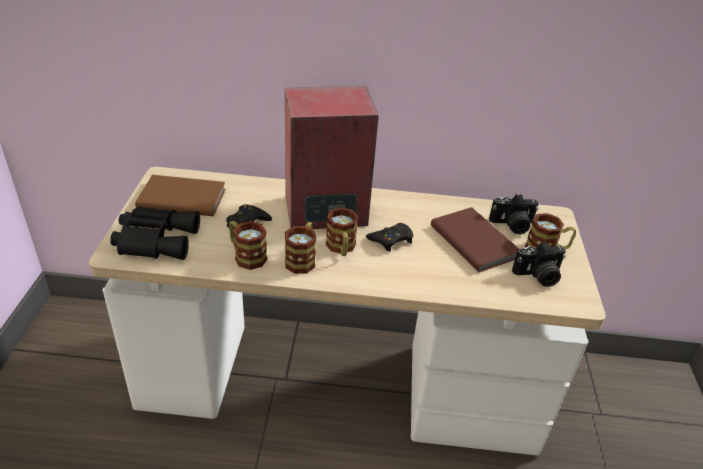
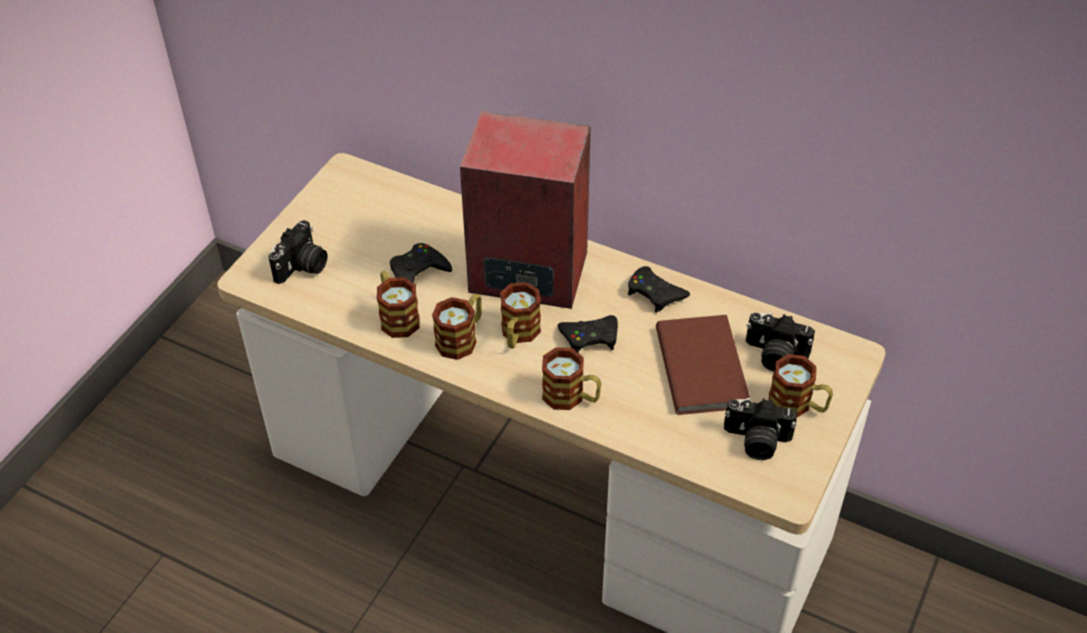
camera: 25 degrees right, 10 degrees up
black binoculars [110,206,200,260] -> camera [269,220,328,284]
brown book [135,175,226,216] -> none
none -> mug [542,347,602,410]
none -> black game controller [628,266,690,313]

